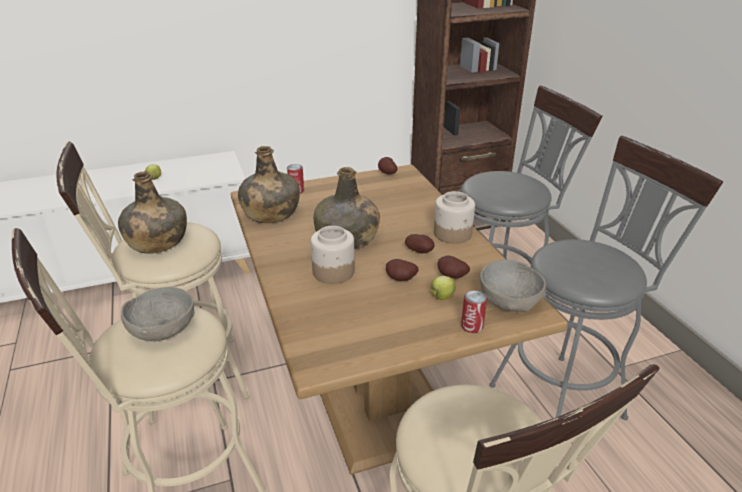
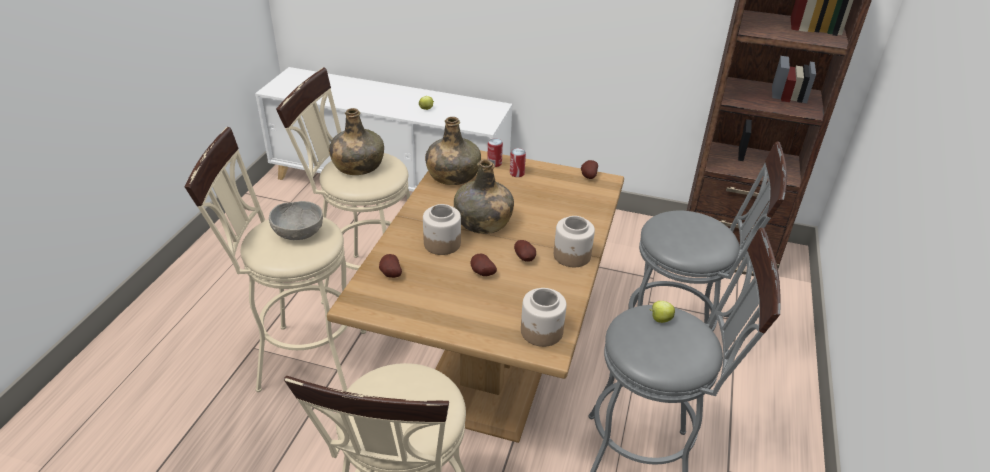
camera: 35 degrees right, 5 degrees up
apple [430,276,456,300] -> apple moved to [649,301,675,323]
potato [438,256,470,279] -> potato moved to [379,254,402,278]
can [461,290,487,333] -> can moved to [510,148,526,177]
grey bowl [479,260,546,312] -> jar [521,288,567,347]

